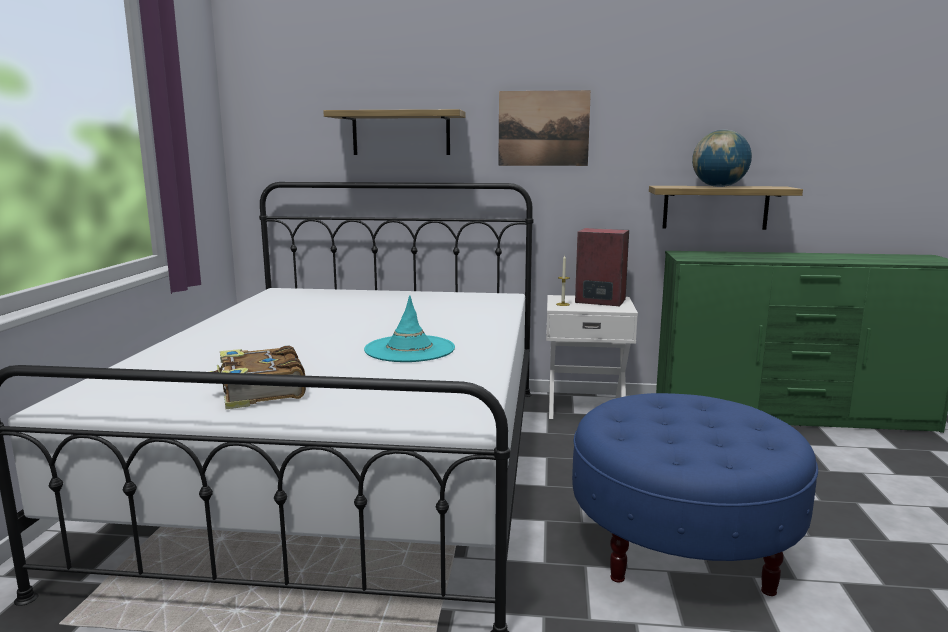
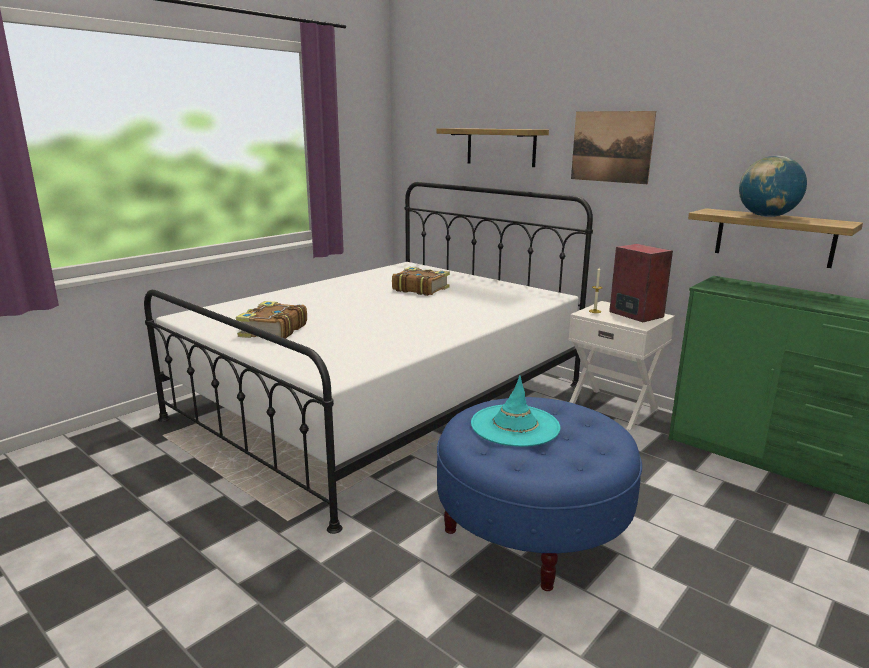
camera: 35 degrees right, 5 degrees up
turquoise hat [364,295,455,362] -> turquoise hat moved to [471,376,561,447]
none -> book [392,267,450,296]

